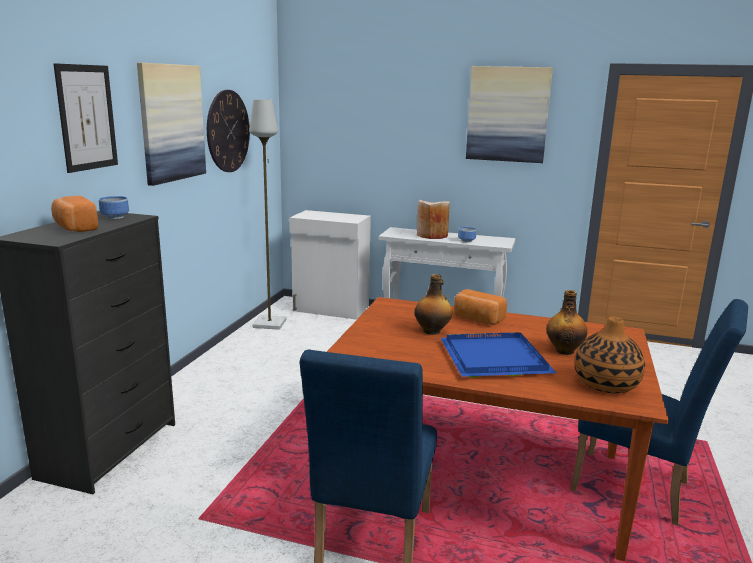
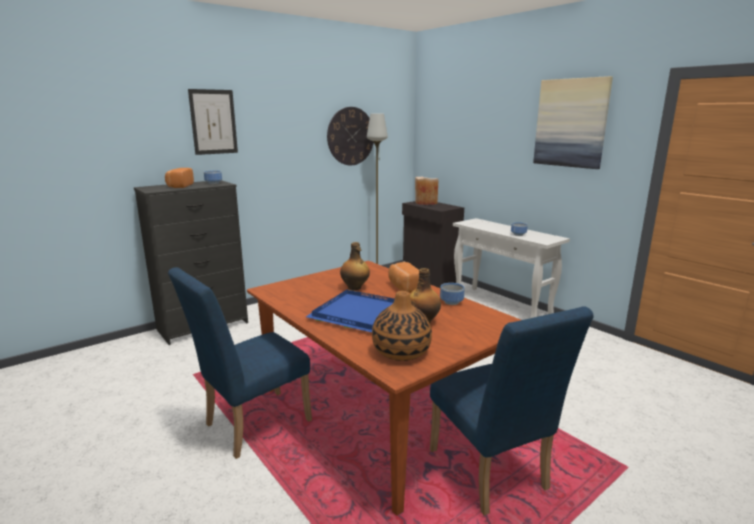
camera: 35 degrees right, 0 degrees up
picture [137,63,206,186] -> none
white cabinet [289,210,371,320] -> black cabinet [402,201,464,288]
beige vase [417,200,450,239] -> beige vase moved to [415,177,438,205]
none -> bowl [440,283,464,305]

